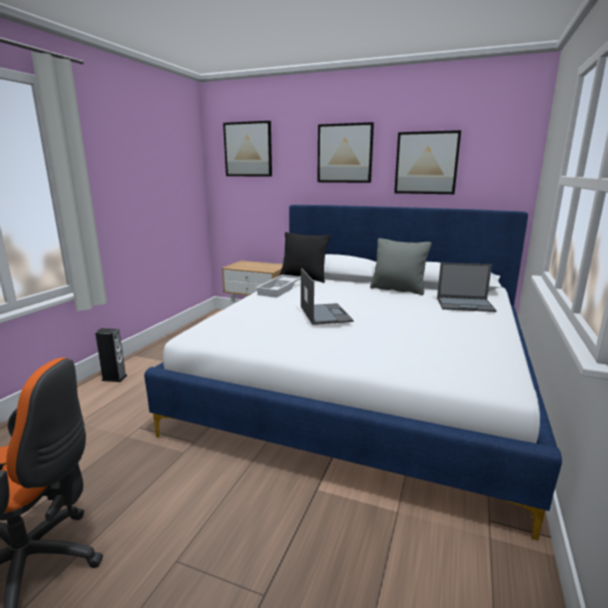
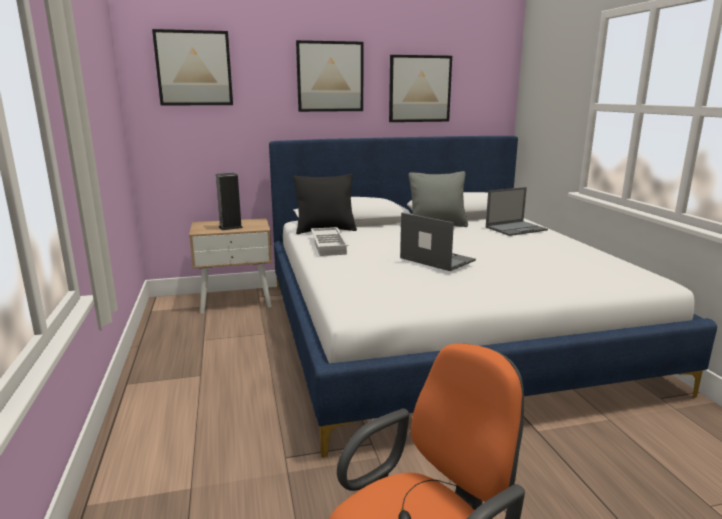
camera: 35 degrees left, 0 degrees up
speaker [95,328,127,382] -> speaker moved to [216,173,243,230]

